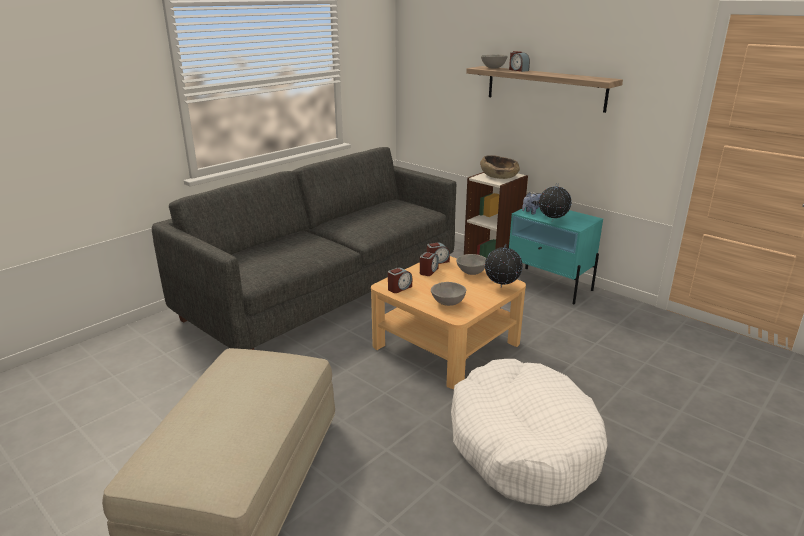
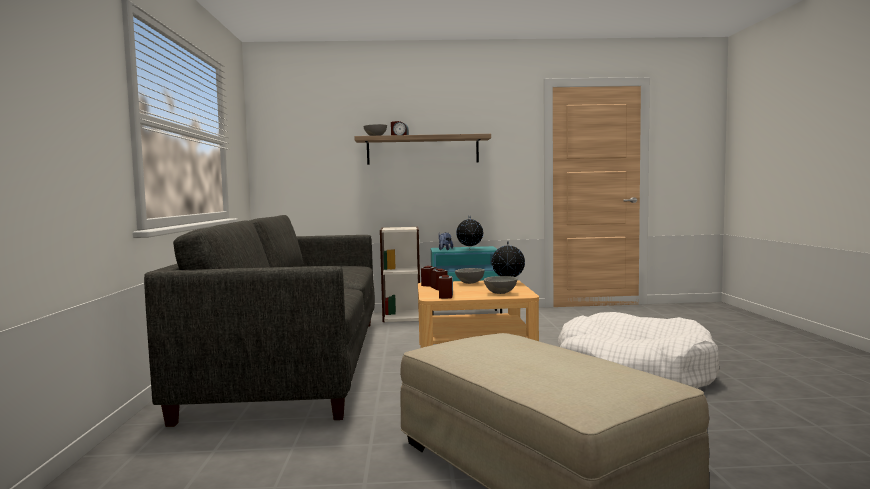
camera: 45 degrees left, 20 degrees down
brown bowl [480,155,520,179] -> none

